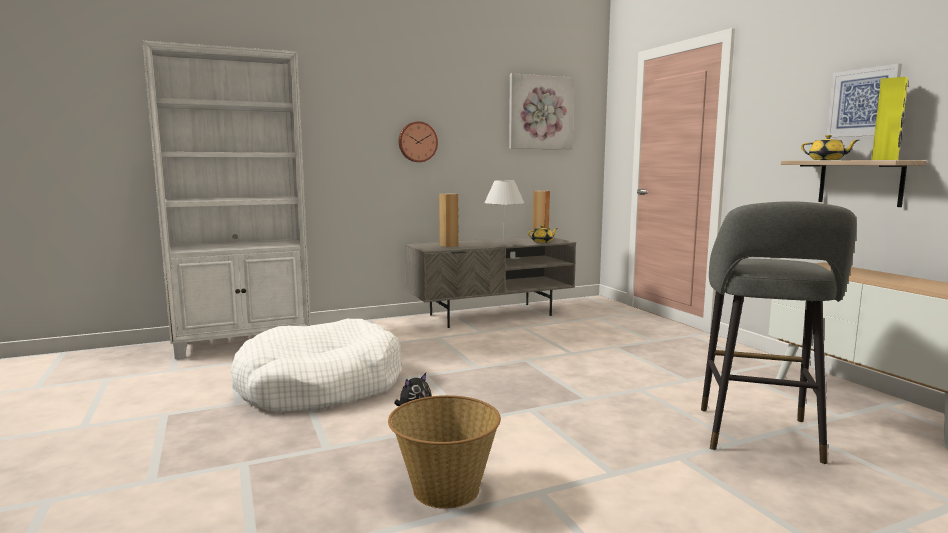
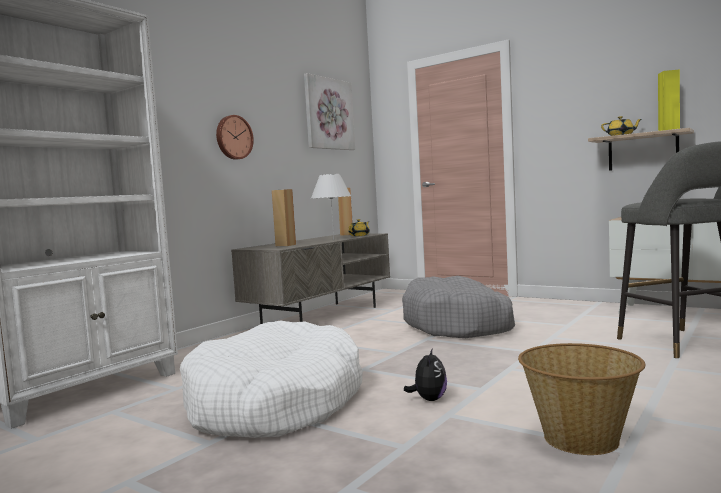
camera: 30 degrees left, 5 degrees down
picture [826,64,902,137] -> none
none -> grey dog bed [402,276,515,338]

